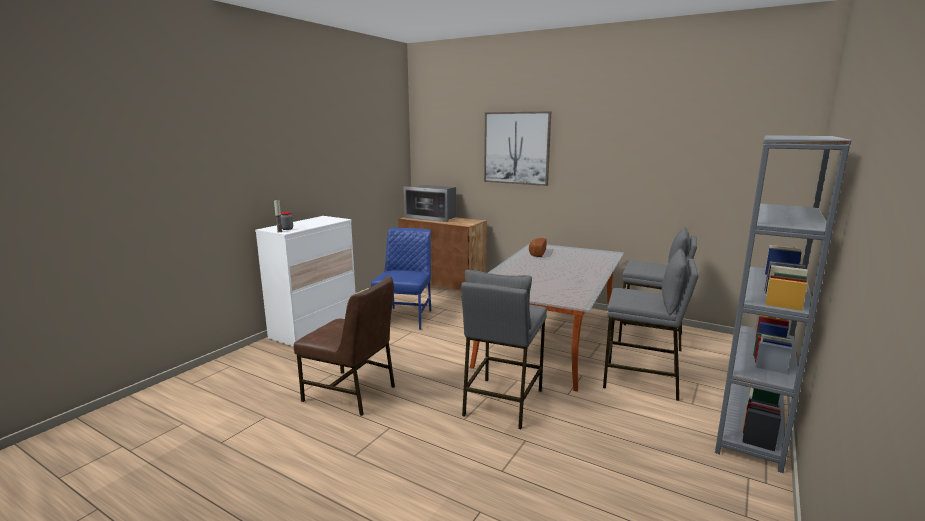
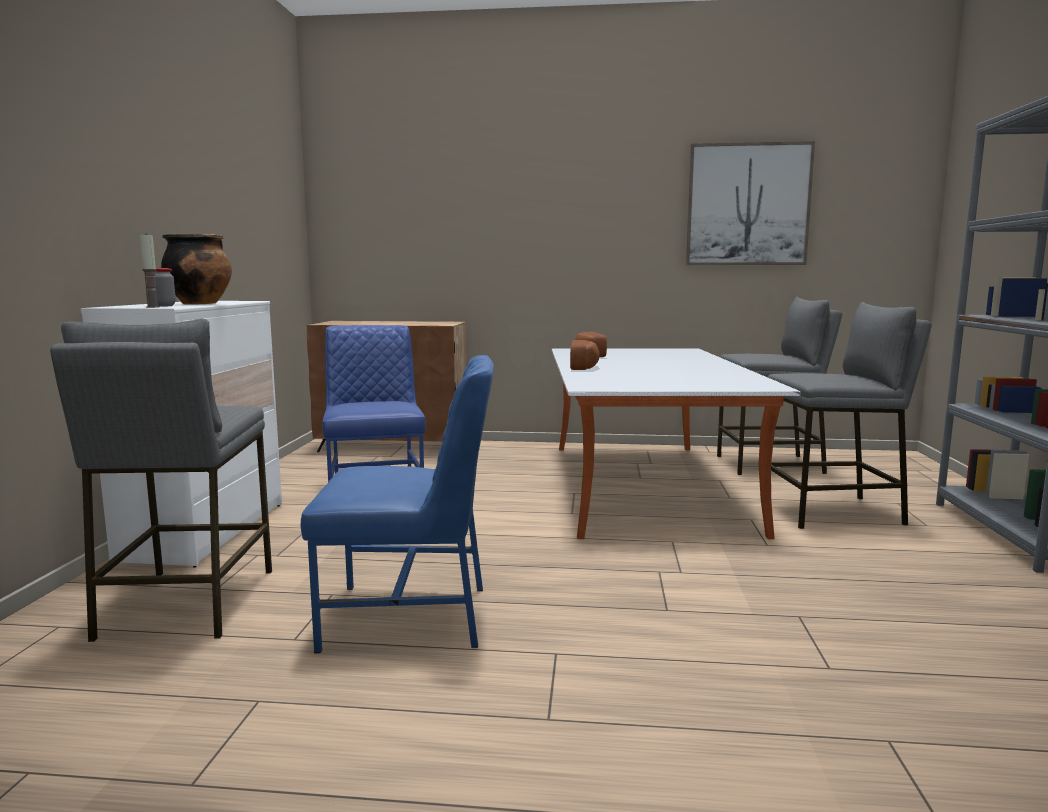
camera: 25 degrees left, 5 degrees down
brown chair [294,276,395,416] -> blue chair [301,355,494,653]
microwave [403,185,456,222] -> none
grey stool [461,270,547,429] -> grey stool moved to [50,319,272,642]
picture [484,111,551,186] -> picture moved to [686,141,815,265]
none -> cooking pot [161,234,232,305]
none -> bread [570,340,600,370]

